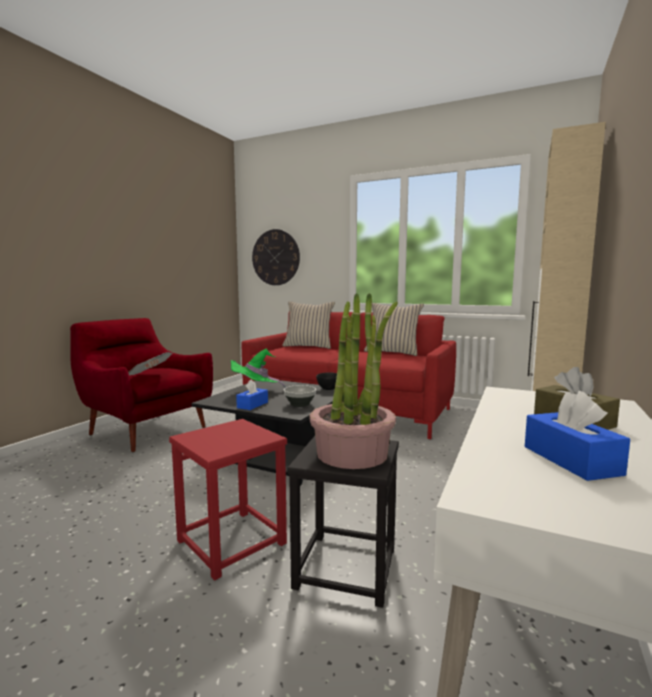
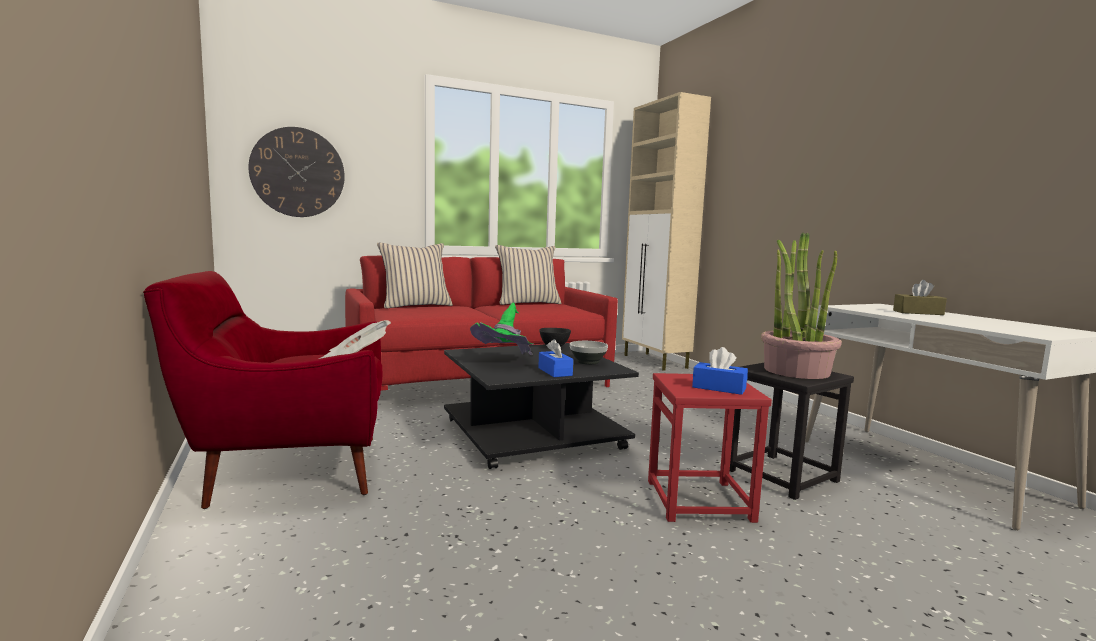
camera: 50 degrees left, 0 degrees up
blue tissue box [525,391,630,481] -> blue tissue box moved to [692,347,748,395]

